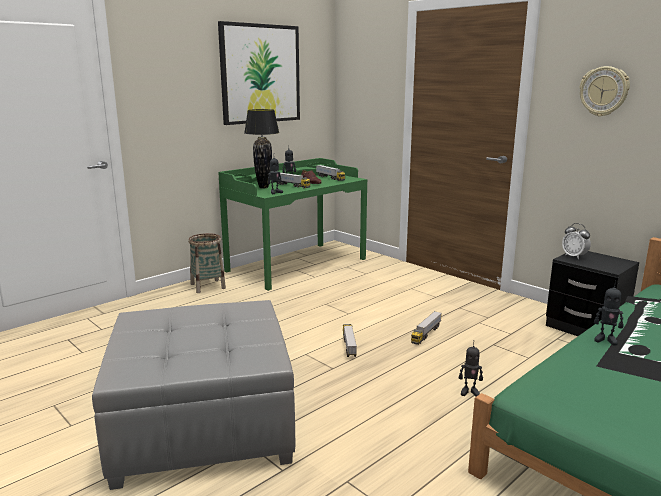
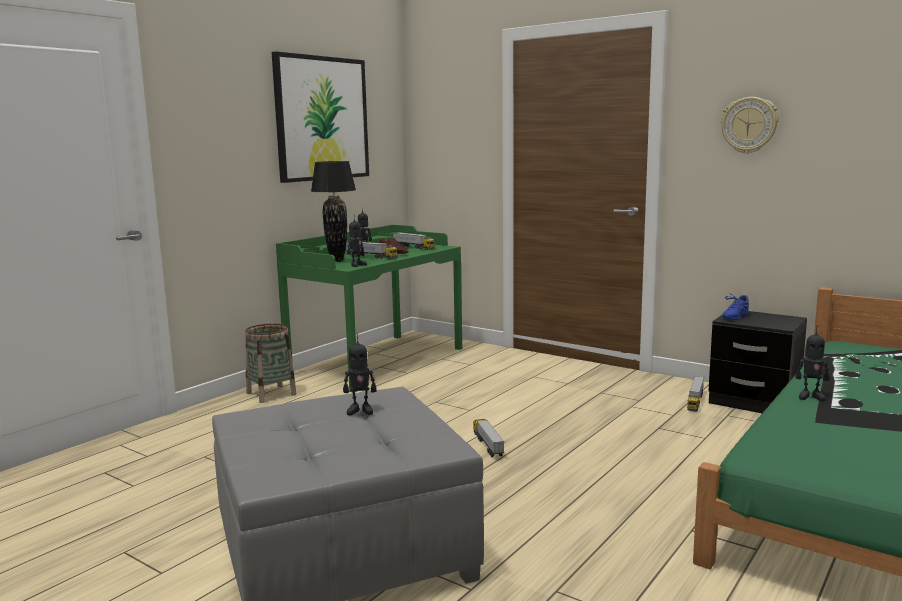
camera: 10 degrees left, 5 degrees down
toy truck [411,311,442,345] -> toy truck moved to [687,376,704,411]
toy robot [459,344,483,397] -> toy robot moved to [343,334,377,415]
alarm clock [562,223,591,259] -> blue shoe [722,292,749,320]

